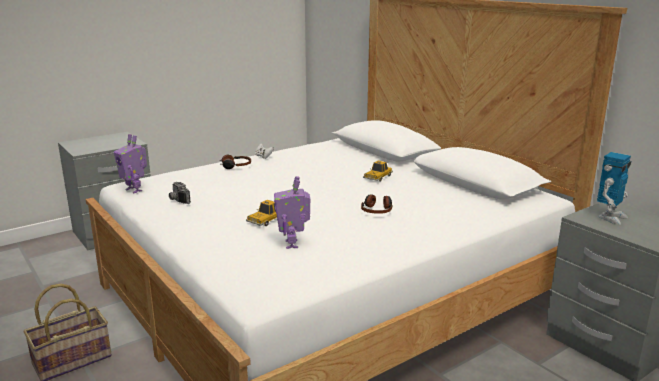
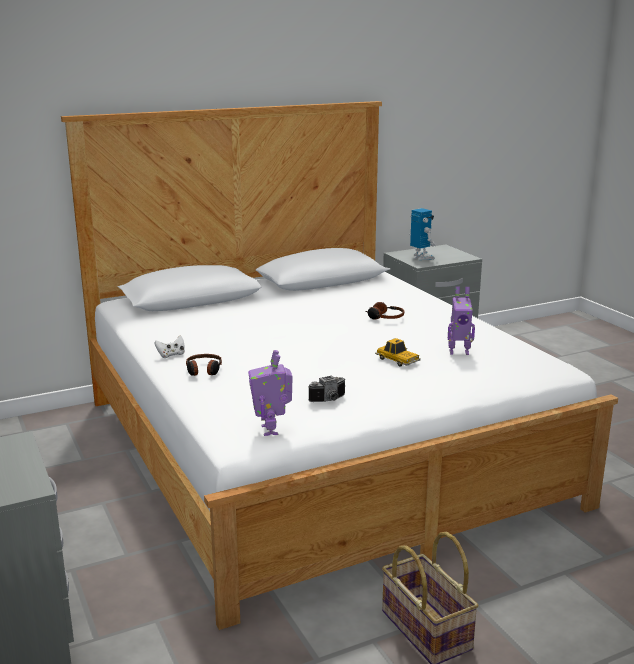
camera: 80 degrees left, 0 degrees up
toy robot [114,134,147,193] -> toy robot turned 120 degrees clockwise [248,350,293,436]
toy car [363,161,393,182] -> none

